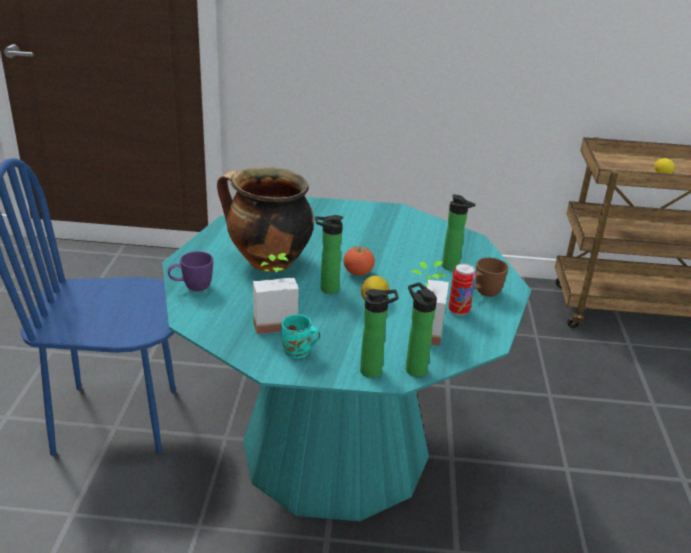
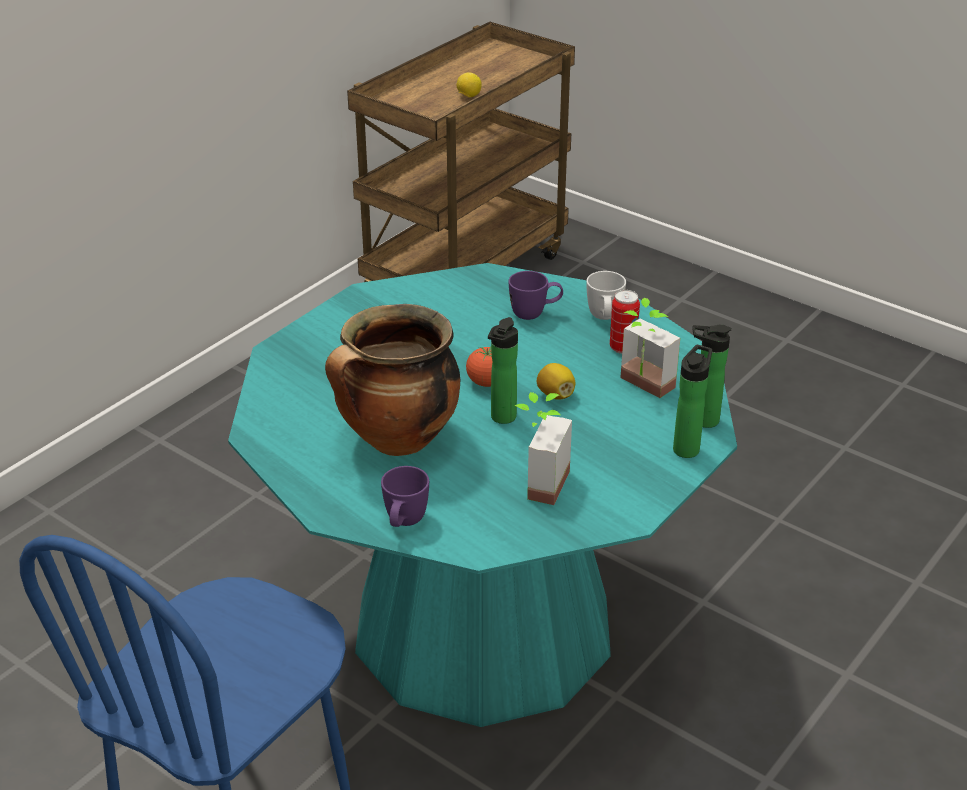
camera: 55 degrees left, 5 degrees up
turquoise mug [281,314,320,359] -> none
bottle [442,194,476,271] -> purple mug [508,271,563,320]
brown mug [474,258,509,297] -> white mug [586,271,626,320]

